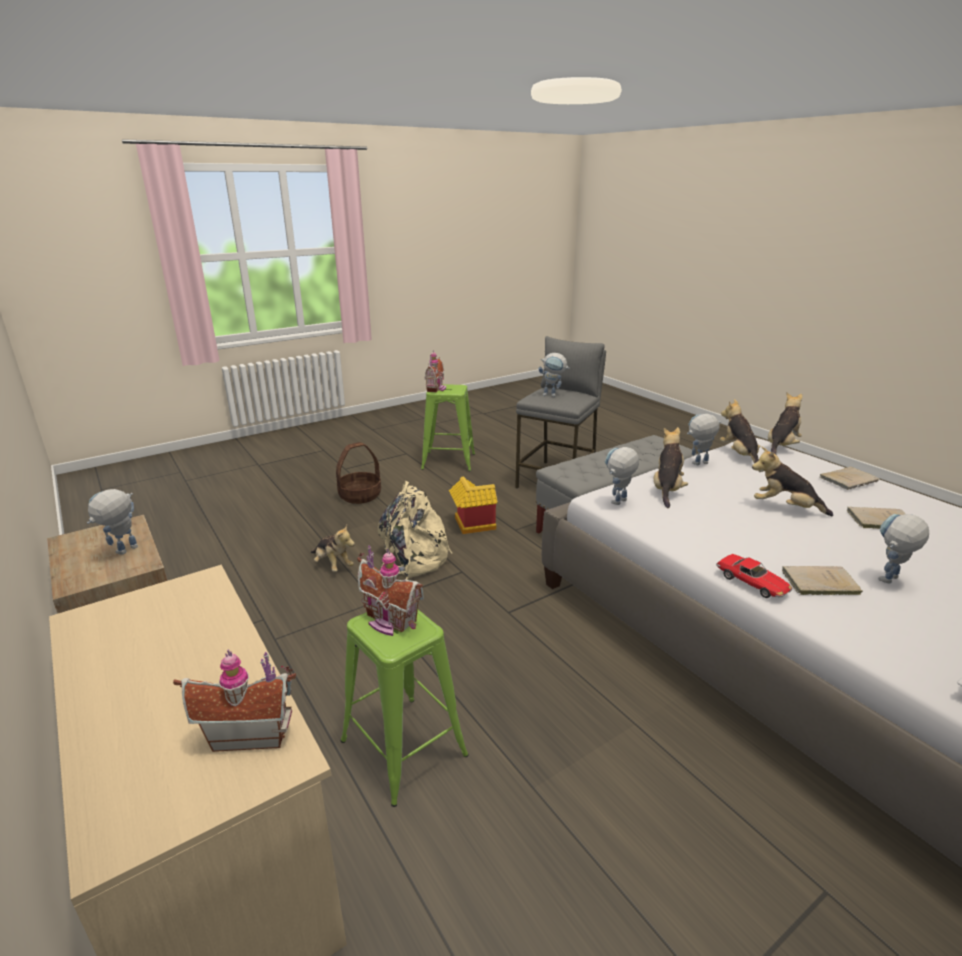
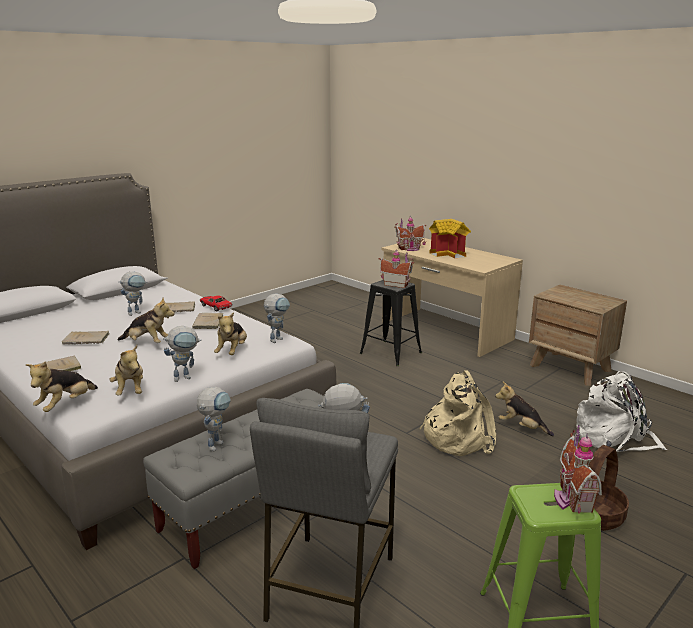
camera: 170 degrees right, 5 degrees down
toy robot [87,489,138,555] -> toy robot moved to [197,387,231,451]
green stool [341,610,469,807] -> black stool [360,279,422,366]
toy house [449,476,498,534] -> toy house moved to [429,219,471,258]
none -> beige book [192,313,224,329]
none -> white backpack [576,371,667,452]

